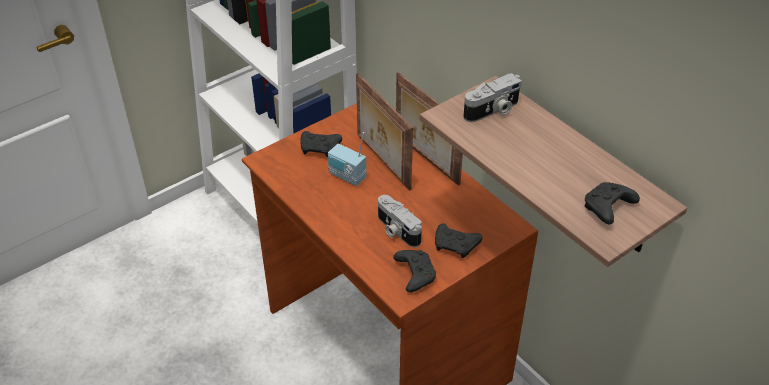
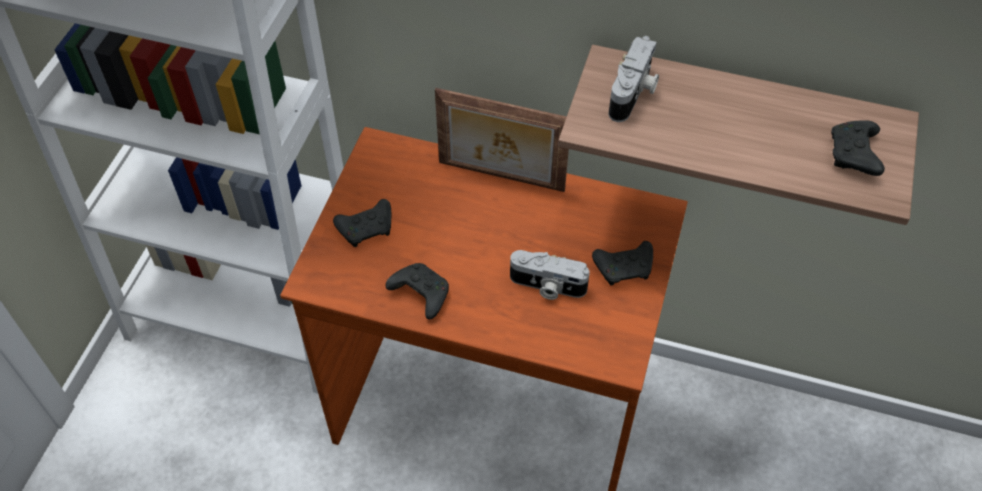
camera: 35 degrees left, 10 degrees up
radio [328,132,367,186] -> none
picture frame [356,73,413,191] -> none
black game controller [393,250,436,292] -> black game controller moved to [385,263,449,319]

